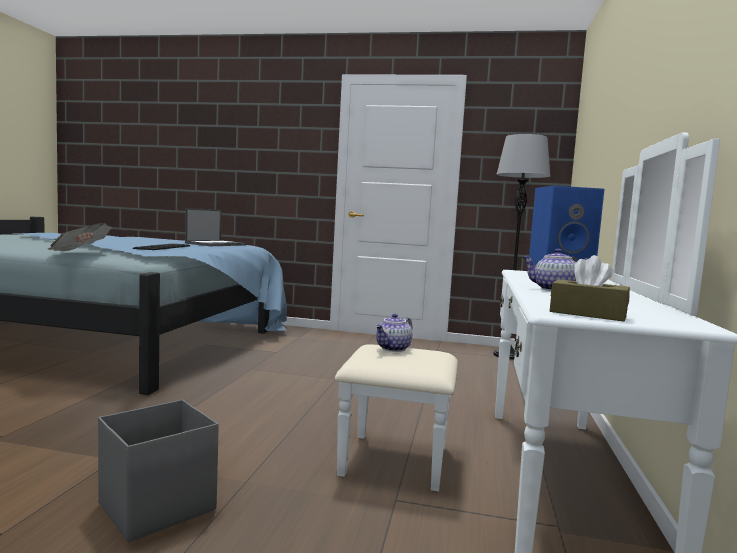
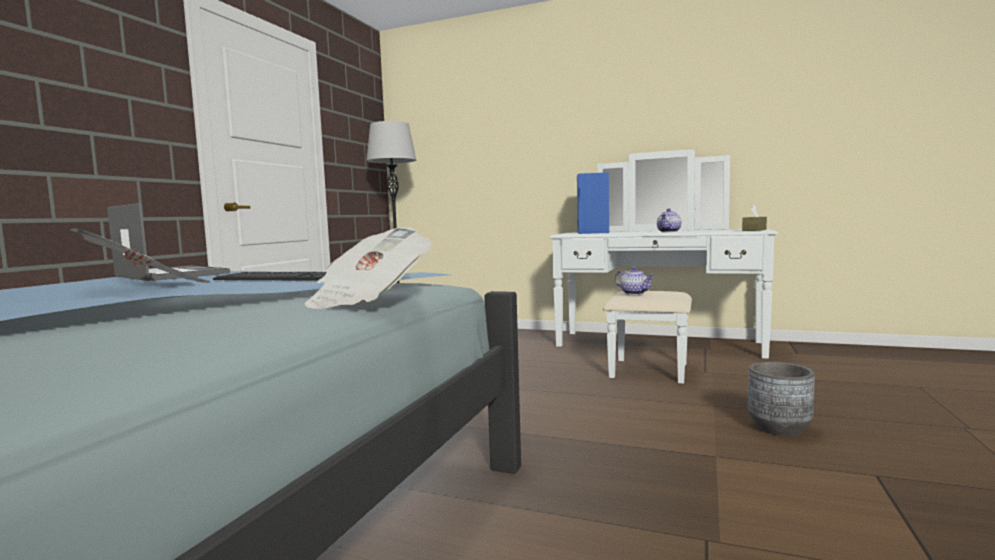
camera: 80 degrees left, 0 degrees up
grey storage box [98,400,219,542] -> grey planter [748,362,815,437]
none -> newspaper [70,228,210,283]

